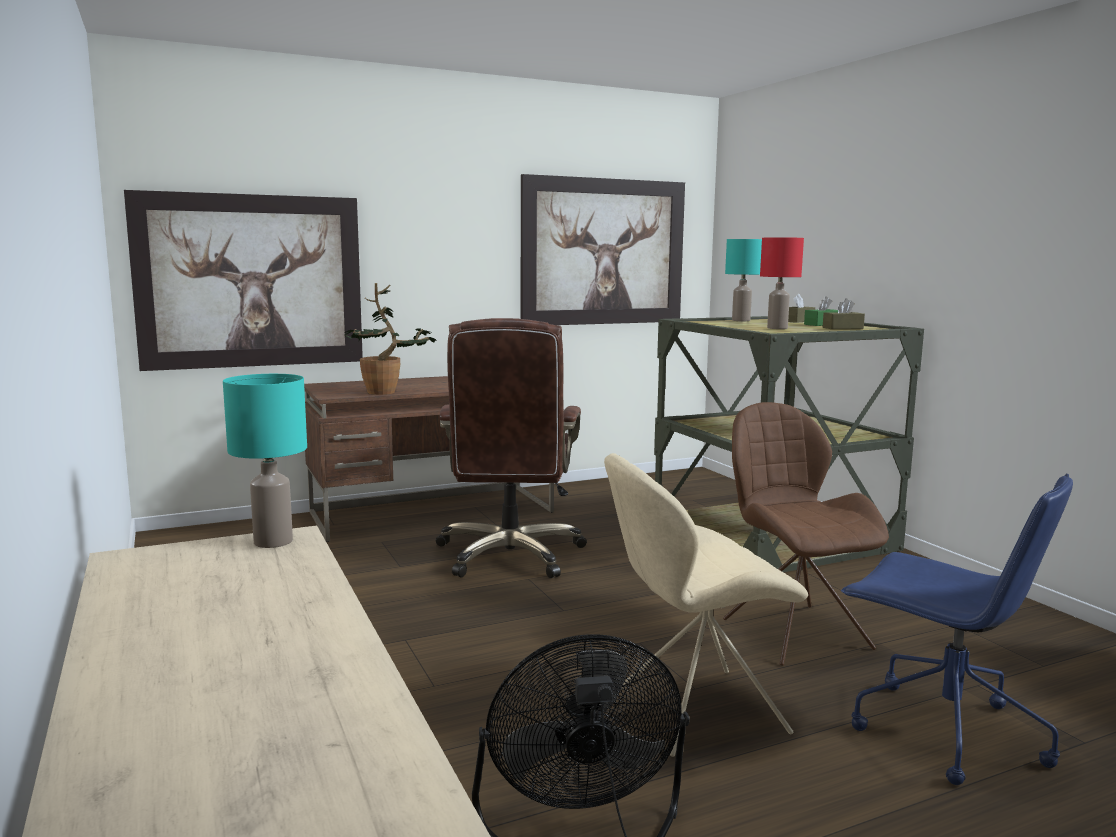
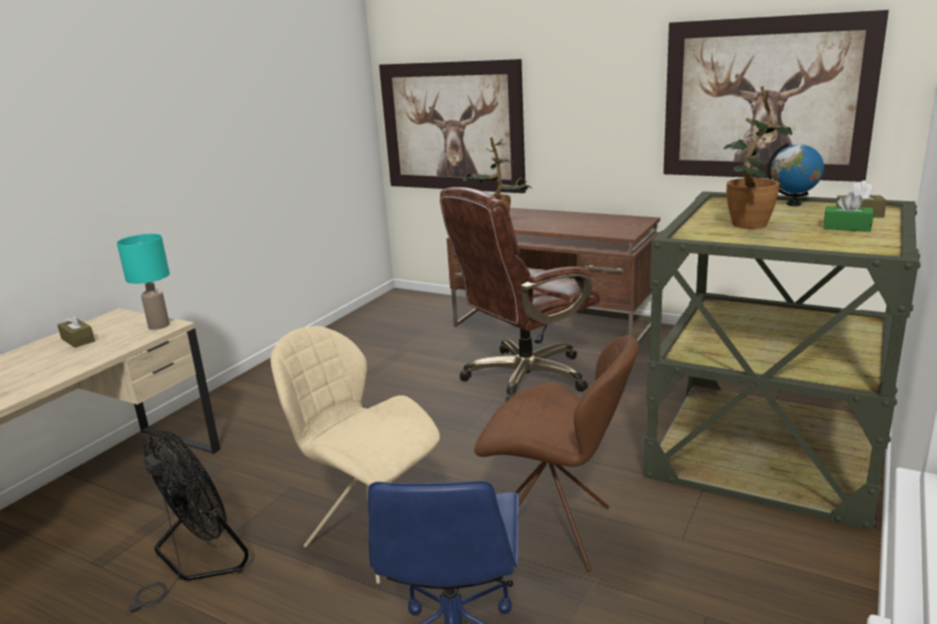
camera: 55 degrees right, 10 degrees up
brown chair [723,402,889,666] -> brown chair turned 75 degrees clockwise [474,335,639,571]
turquoise table lamp [725,239,762,321] -> globe [767,143,824,206]
red table lamp [760,237,804,329] -> potted plant [723,86,792,229]
brown tissue box [823,298,865,329] -> brown tissue box moved to [58,311,95,348]

